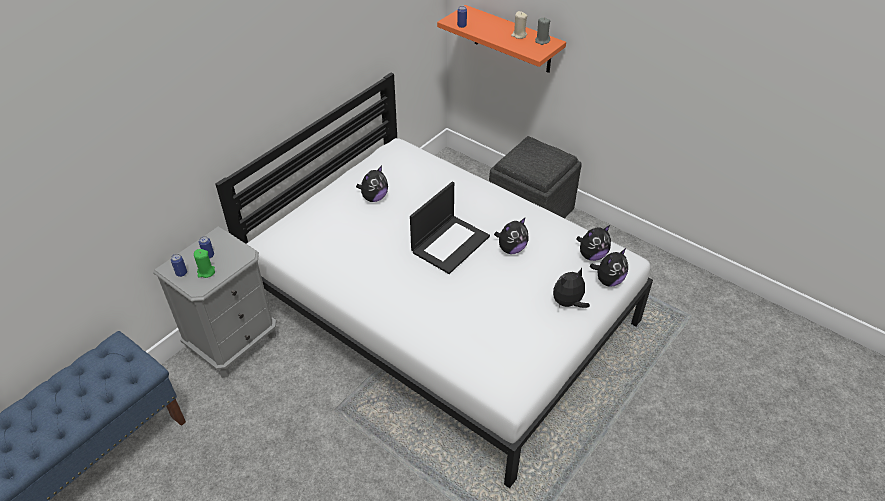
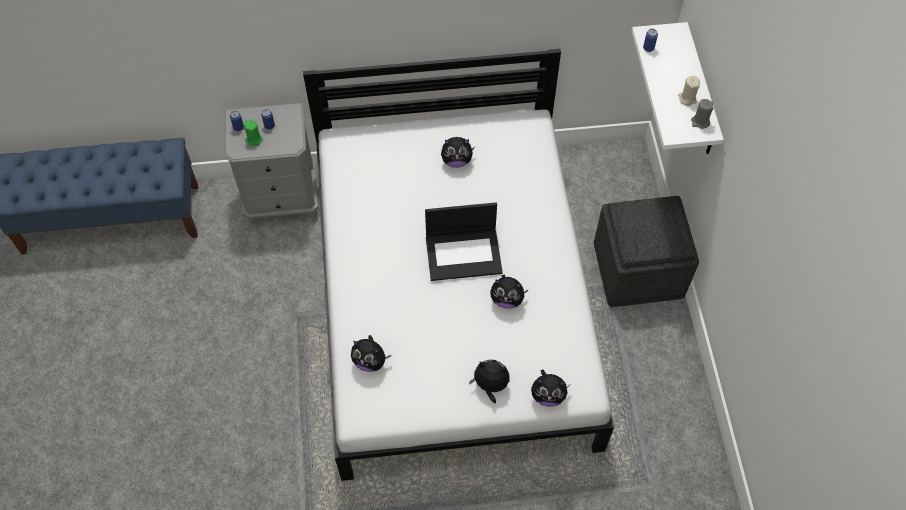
camera: 45 degrees right, 15 degrees up
orange shelf [437,5,566,73] -> white shelf [631,22,724,154]
plush toy [576,225,611,261] -> plush toy moved to [351,335,391,372]

